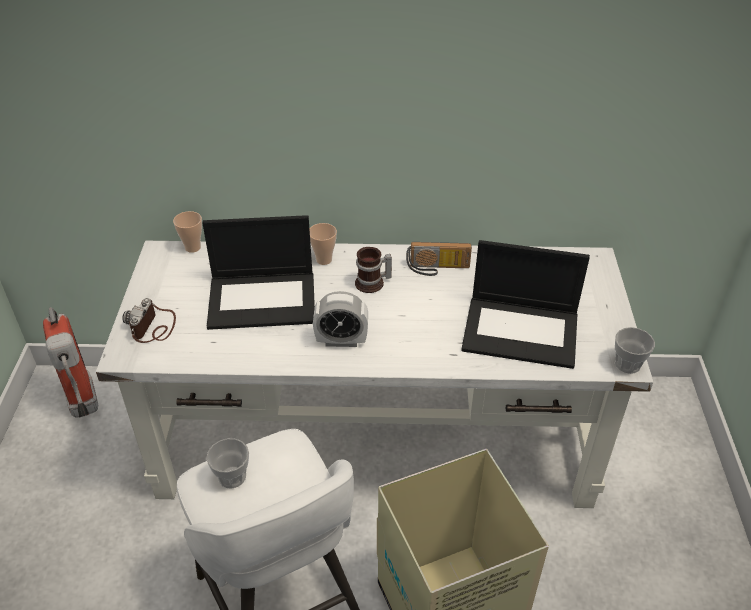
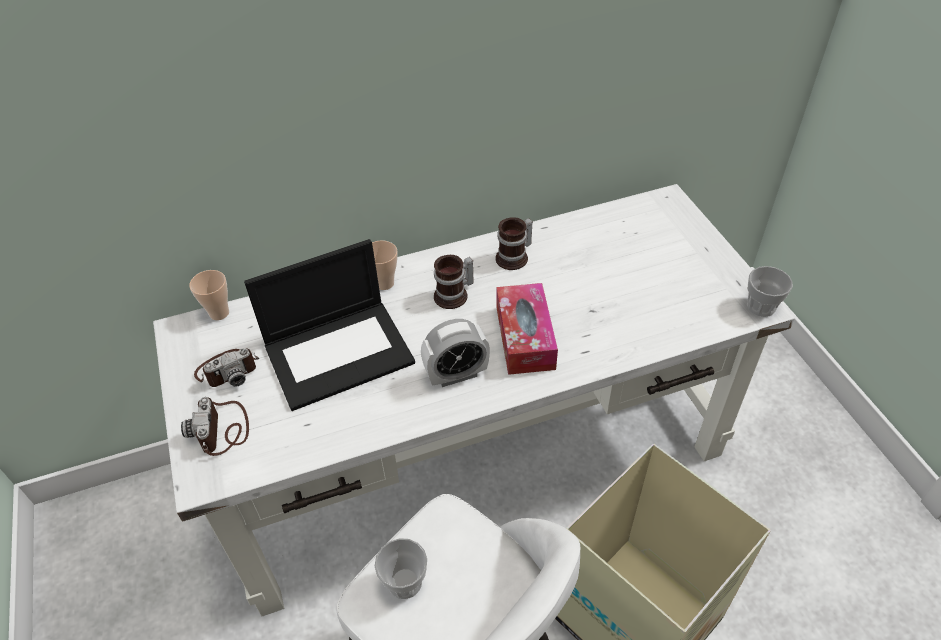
camera: 20 degrees left, 5 degrees up
fire extinguisher [43,307,98,418] -> none
radio [406,242,472,276] -> mug [495,217,533,270]
laptop [461,240,590,369] -> none
none -> camera [194,348,259,387]
none -> tissue box [497,283,558,375]

